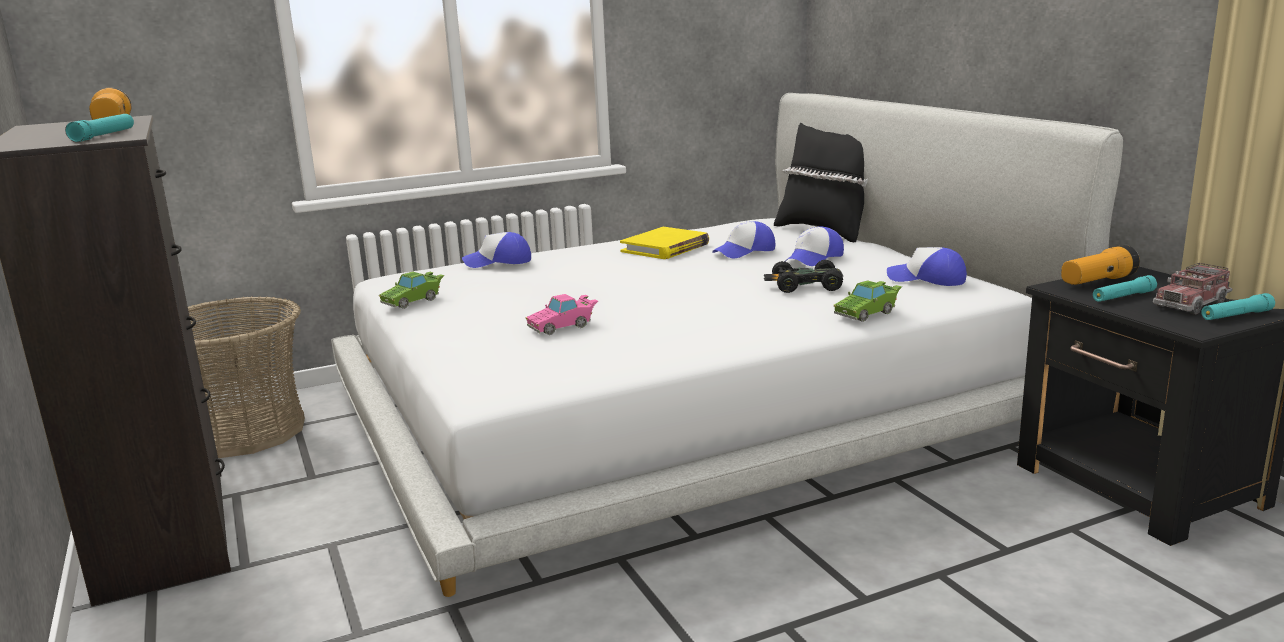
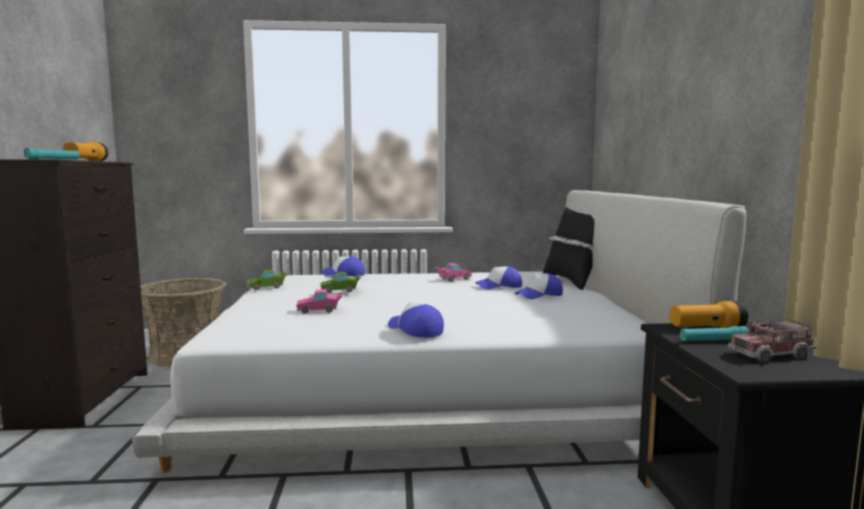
camera: 20 degrees right, 10 degrees down
yellow book [620,227,709,259] -> pink toy car [436,263,472,281]
black toy car [764,260,843,293] -> none
green toy car [834,280,902,322] -> green toy car moved to [320,272,362,293]
cap [887,247,967,286] -> cap moved to [388,302,444,338]
turquoise flashlight [1201,293,1275,320] -> none

